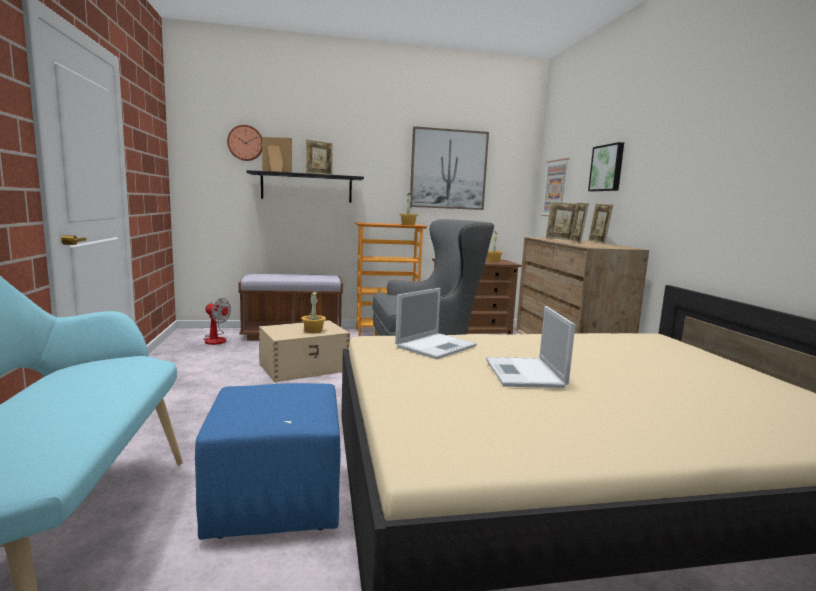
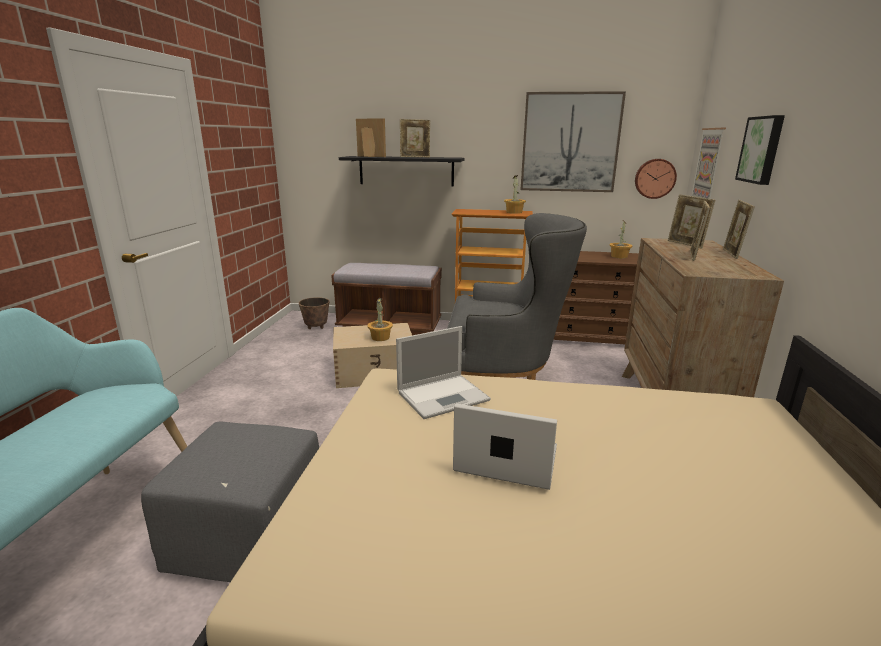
camera: 20 degrees right, 10 degrees up
blue ottoman [195,383,340,540] -> grey ottoman [141,421,319,582]
fan [203,298,231,345] -> planter [299,297,329,329]
wall clock [227,125,262,161] -> wall clock moved to [635,159,677,199]
laptop [486,306,575,388] -> laptop turned 90 degrees clockwise [453,403,557,490]

